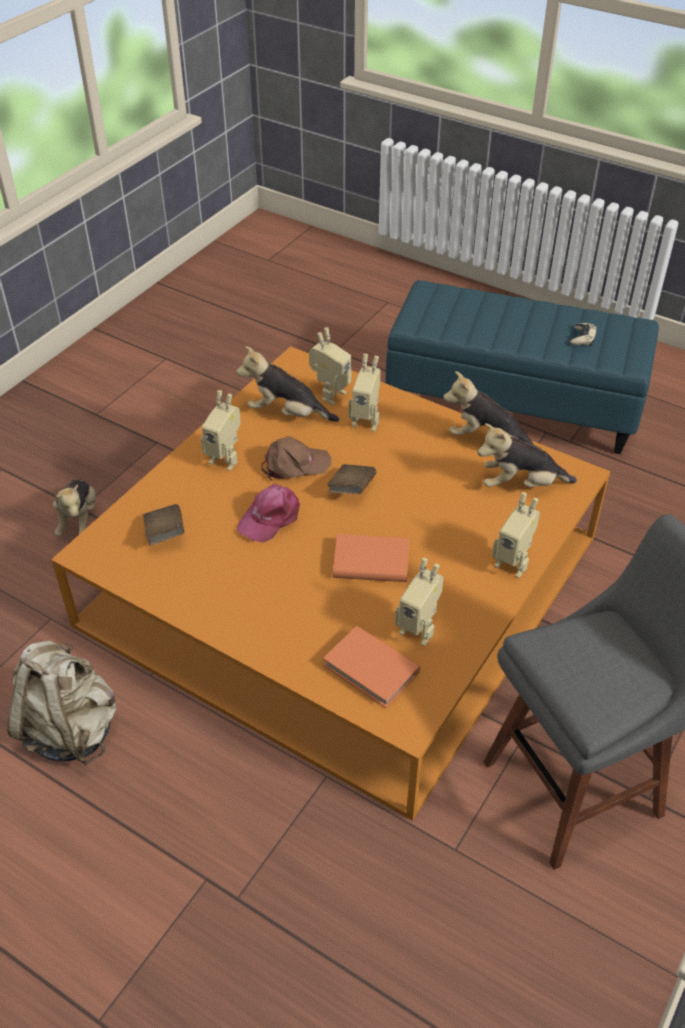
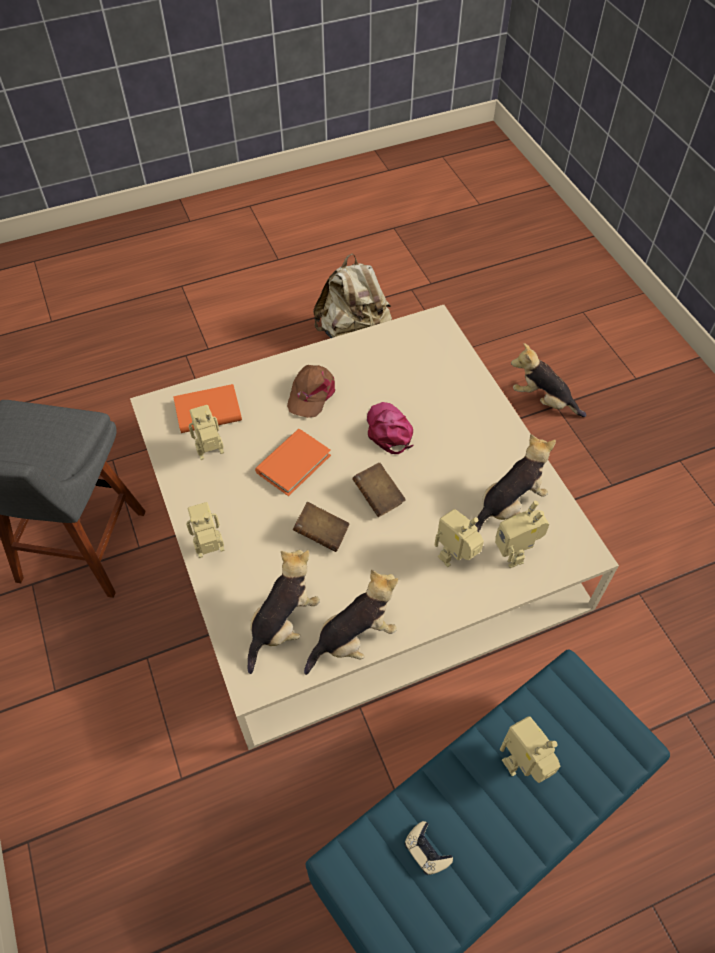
camera: 125 degrees right, 10 degrees up
orange coffee table [51,346,610,821] -> beige coffee table [130,305,619,750]
brown book [143,504,184,546] -> brown book moved to [293,502,349,552]
toy robot [201,390,241,471] -> toy robot moved to [500,716,561,783]
brown cap [261,436,331,480] -> brown cap moved to [287,365,335,418]

